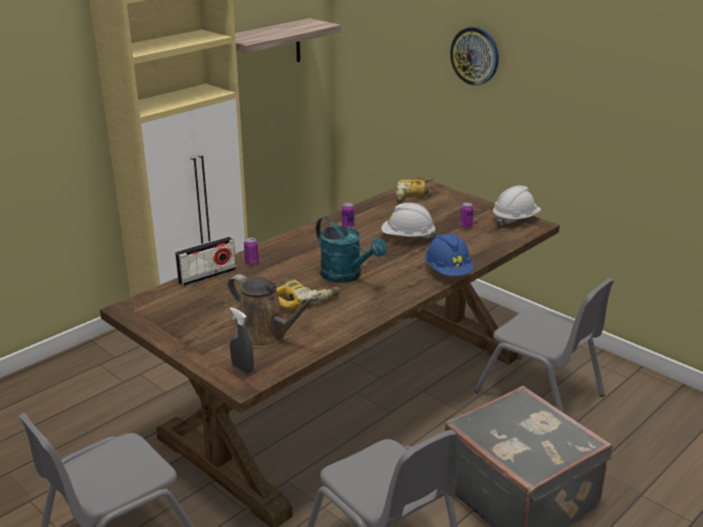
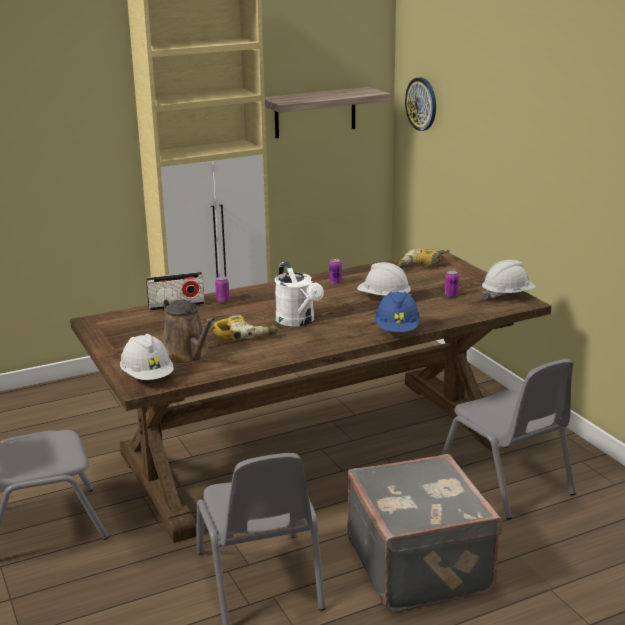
camera: 20 degrees right, 5 degrees down
grey spray bottle [230,307,254,373] -> white hard hat [120,334,174,380]
turquoise watering can [316,217,387,283] -> white watering can [275,262,324,326]
wall clock [450,27,499,85] -> wall clock moved to [405,77,436,131]

